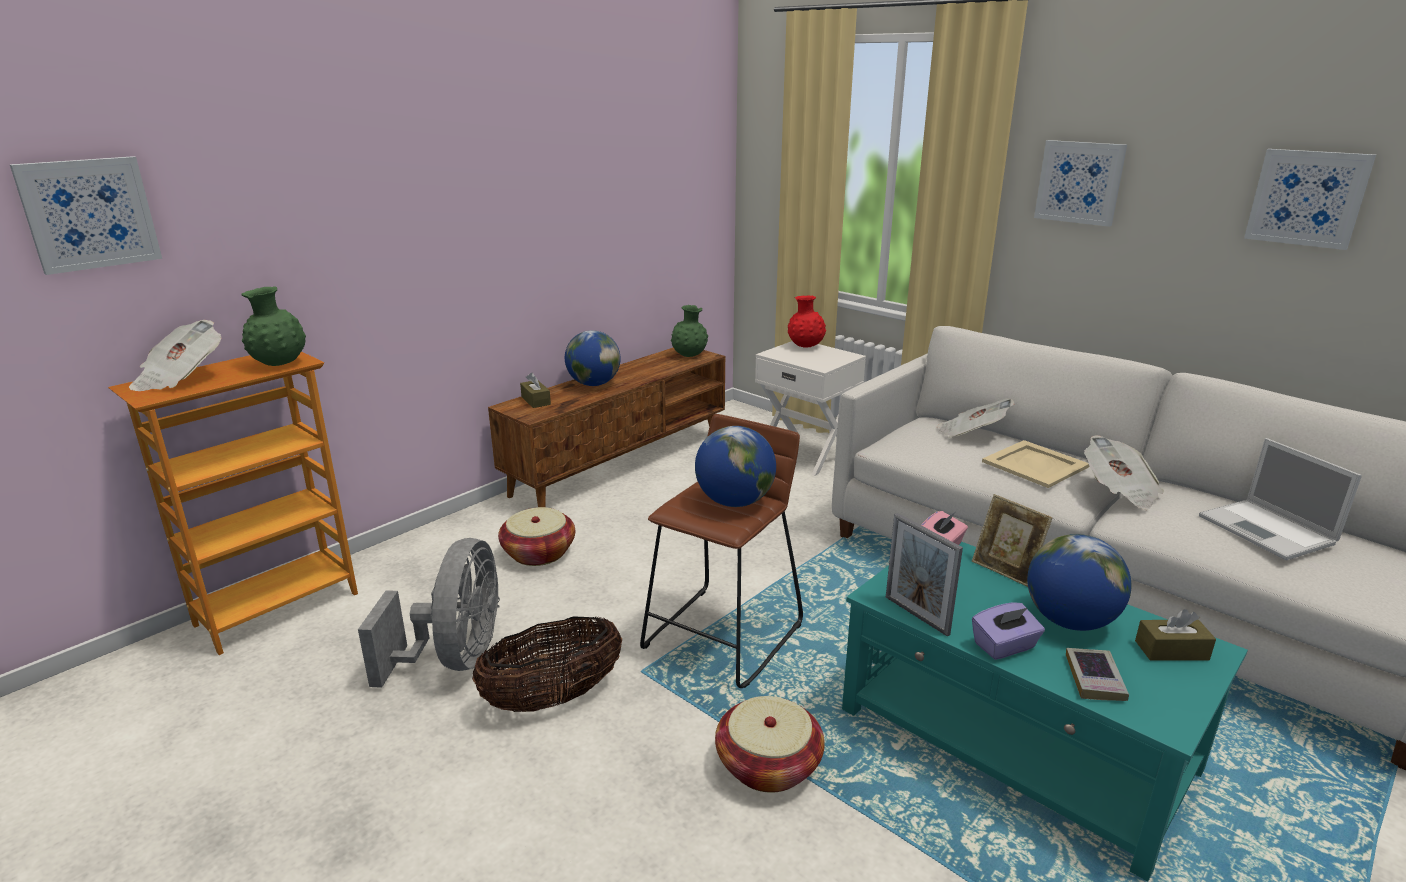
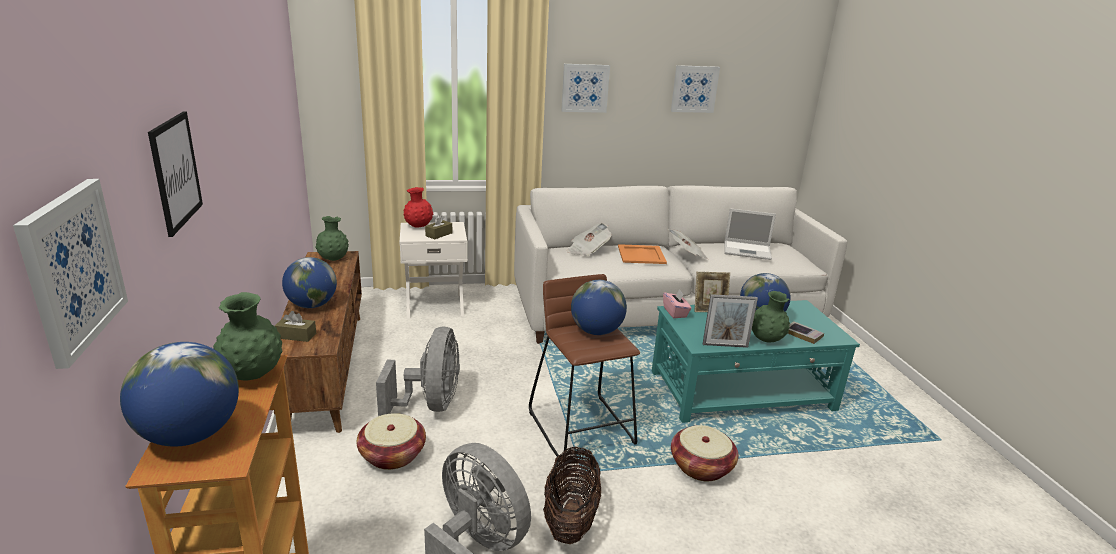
camera: 55 degrees left, 0 degrees up
newspaper [129,320,221,391] -> globe [120,342,239,446]
purple tissue box [972,602,1045,660] -> green vase [752,291,790,342]
beige tray [982,440,1089,488] -> orange tray [618,244,667,264]
brown tissue box [1135,609,1216,661] -> brown tissue box moved to [425,215,452,239]
none -> picture [148,112,203,237]
none -> grey fan [376,326,460,416]

